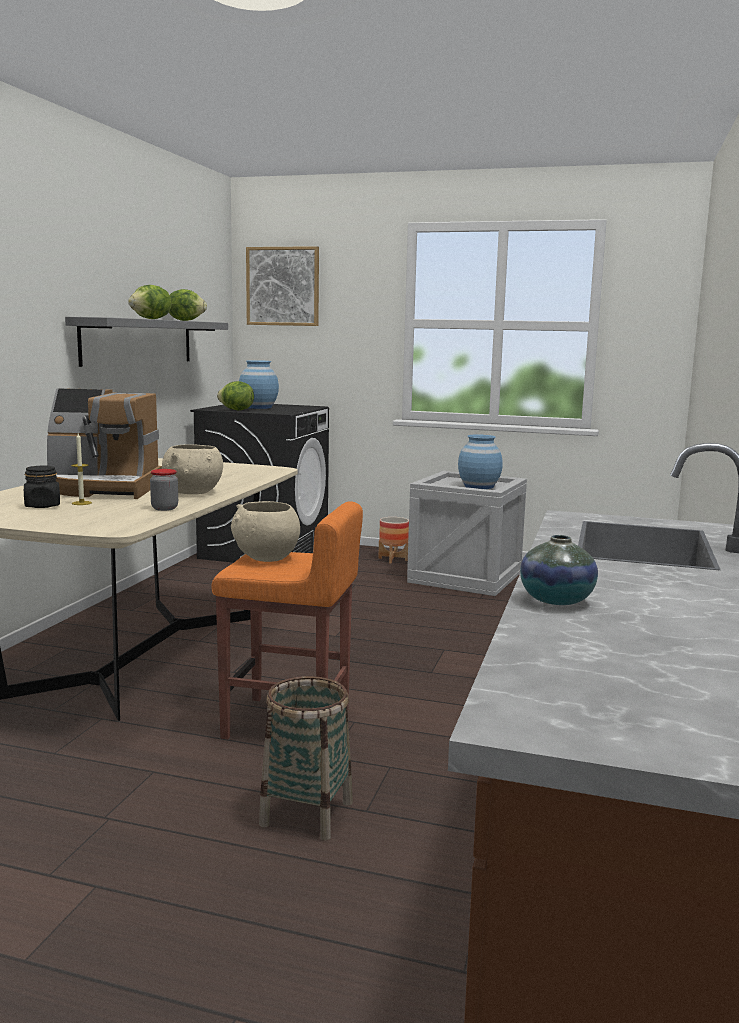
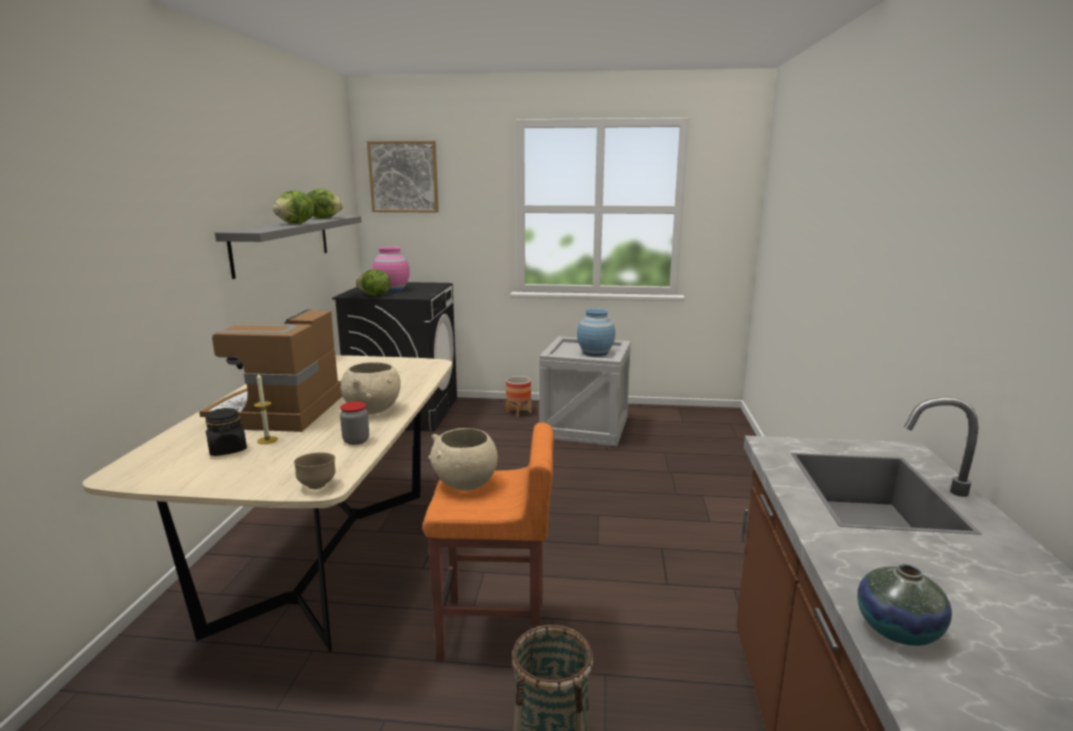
camera: 10 degrees left, 5 degrees up
coffee machine [47,388,162,499] -> coffee machine turned 105 degrees clockwise [199,309,342,432]
blue vase [239,360,279,409] -> pink vase [373,247,410,291]
none -> brown bowl [294,452,336,489]

